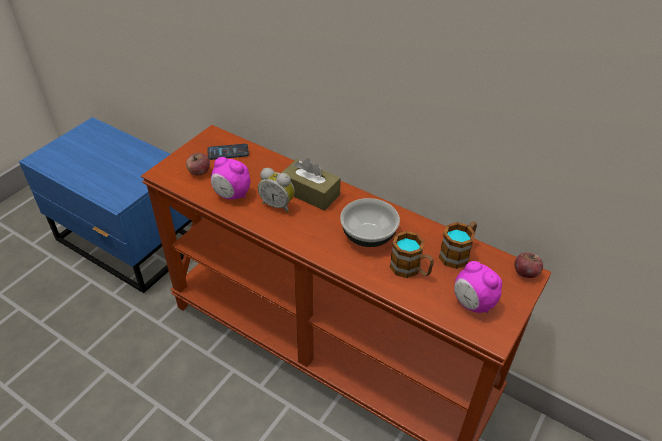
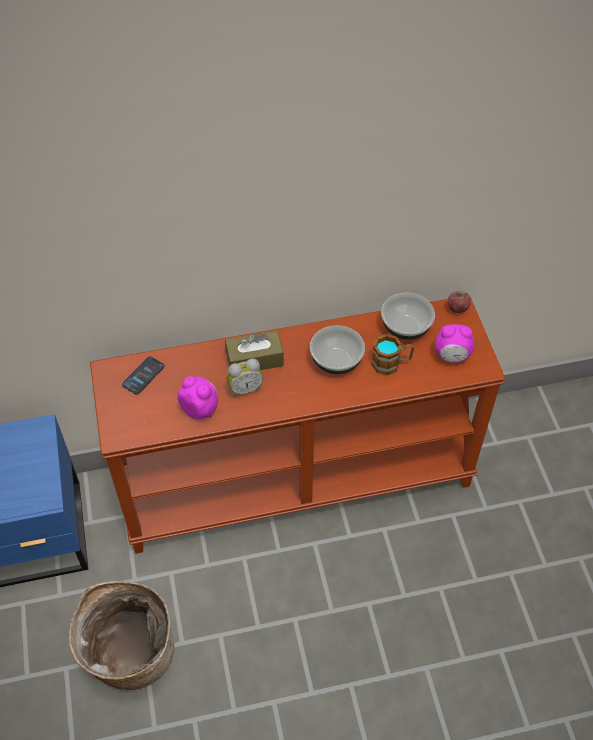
camera: 45 degrees left, 10 degrees up
apple [186,153,210,175] -> none
alarm clock [211,157,250,200] -> alarm clock turned 120 degrees counterclockwise [178,376,218,420]
mug [439,221,477,269] -> bowl [381,293,435,340]
none -> basket [68,581,174,690]

